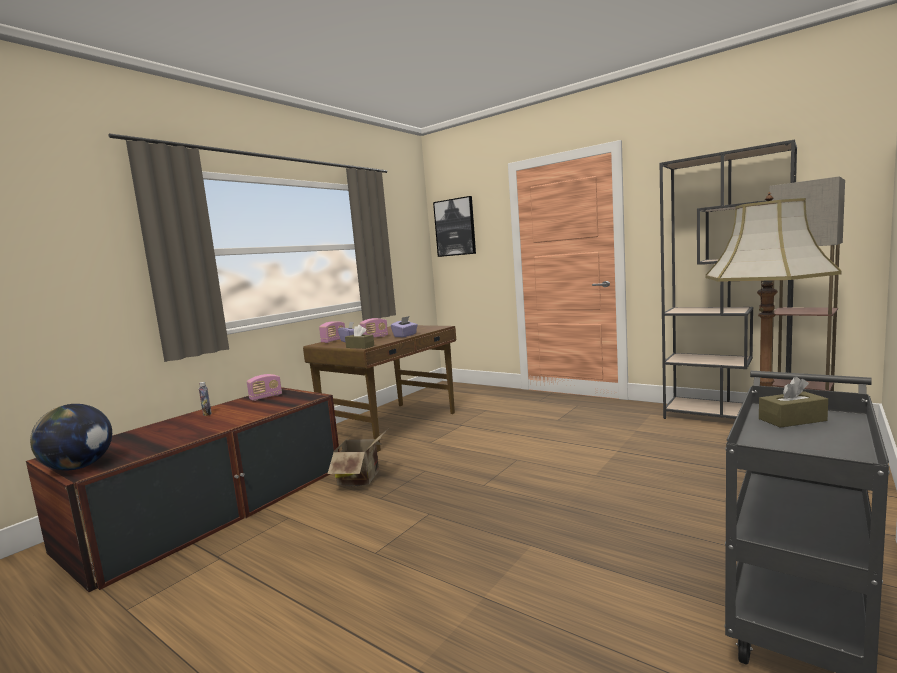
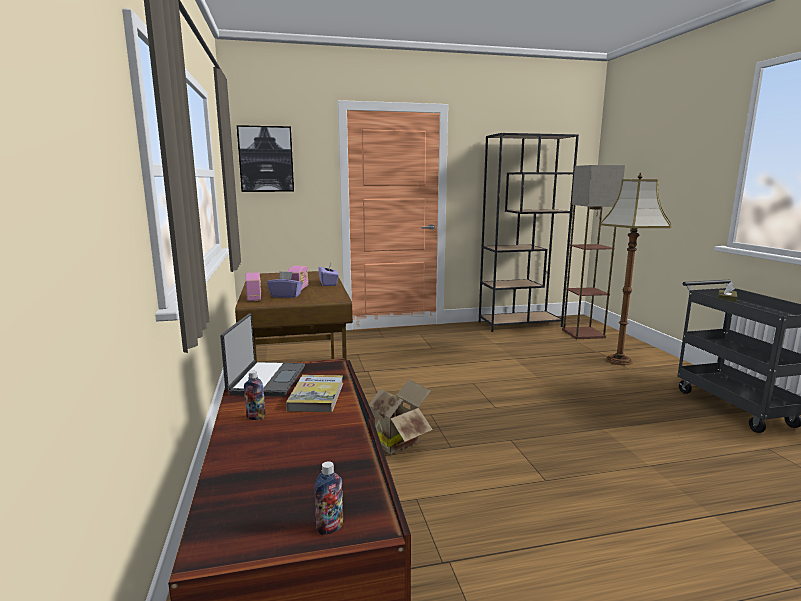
camera: 50 degrees left, 5 degrees up
globe [30,404,112,470] -> bottle [314,461,343,535]
radio [247,374,282,401] -> laptop [220,314,305,396]
brown tissue box [345,325,374,349] -> none
none -> book [286,375,343,412]

